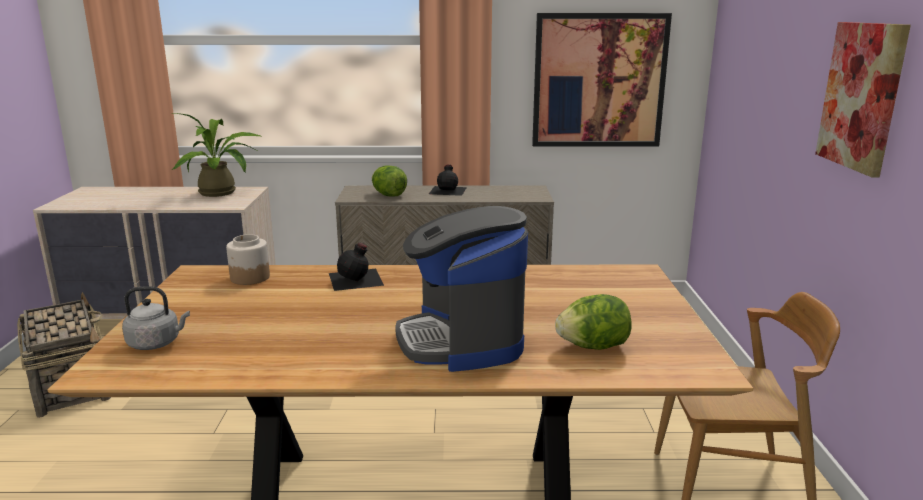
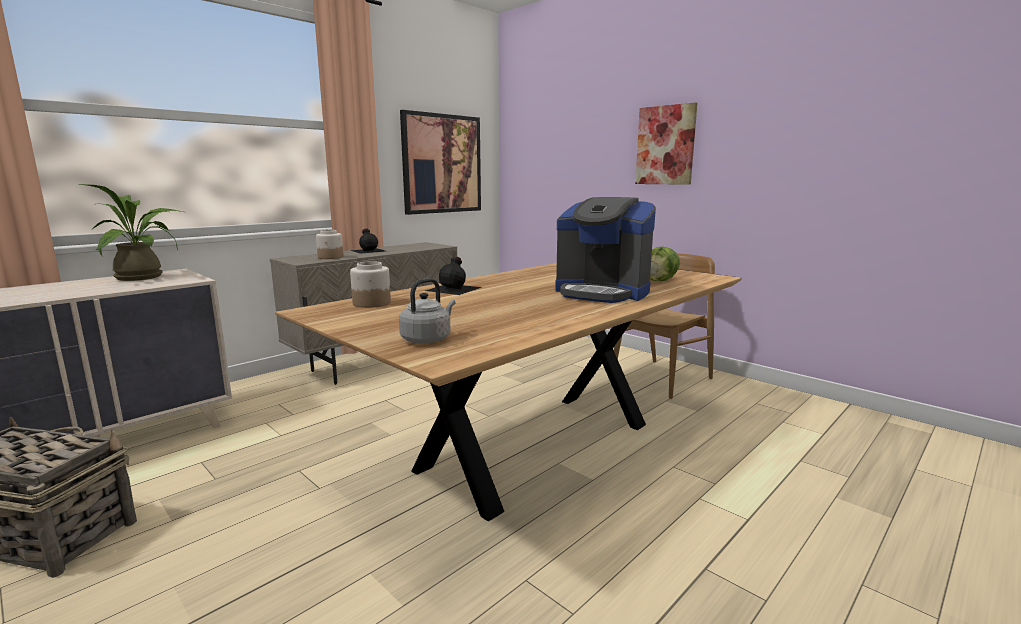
camera: 45 degrees left, 5 degrees down
lettuce [372,165,407,196] -> jar [316,230,343,259]

